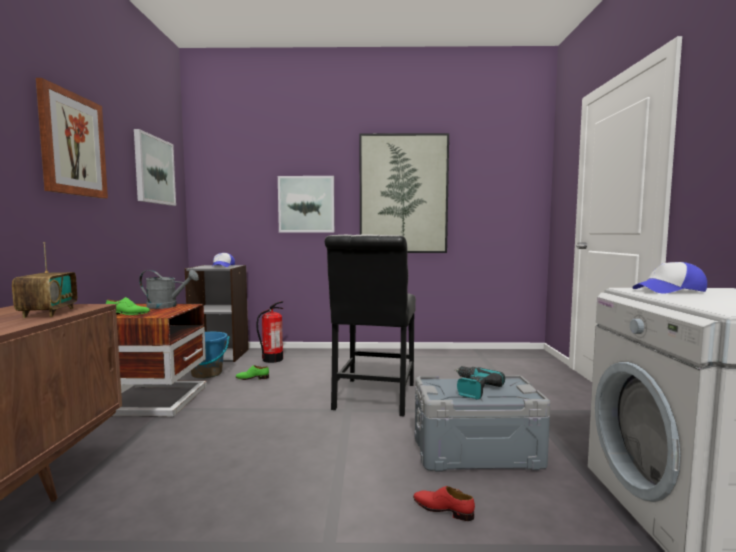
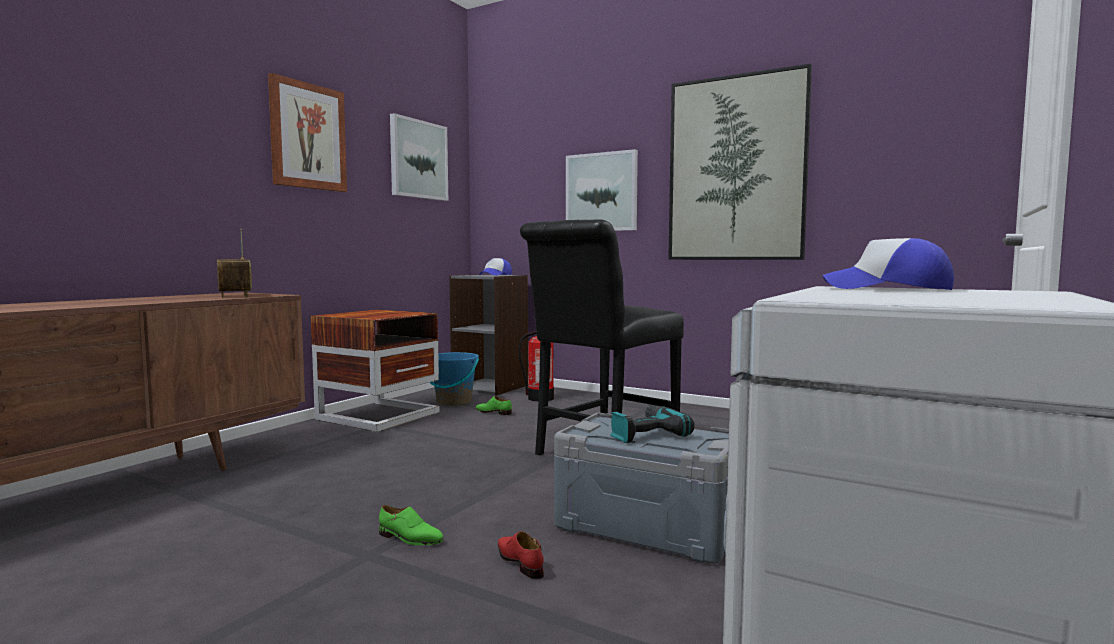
camera: 30 degrees right, 0 degrees up
radio [12,242,77,318] -> radio turned 135 degrees clockwise [217,228,252,298]
green shoe [106,297,150,315] -> green shoe moved to [379,505,444,545]
grey watering can [139,270,199,309] -> none

